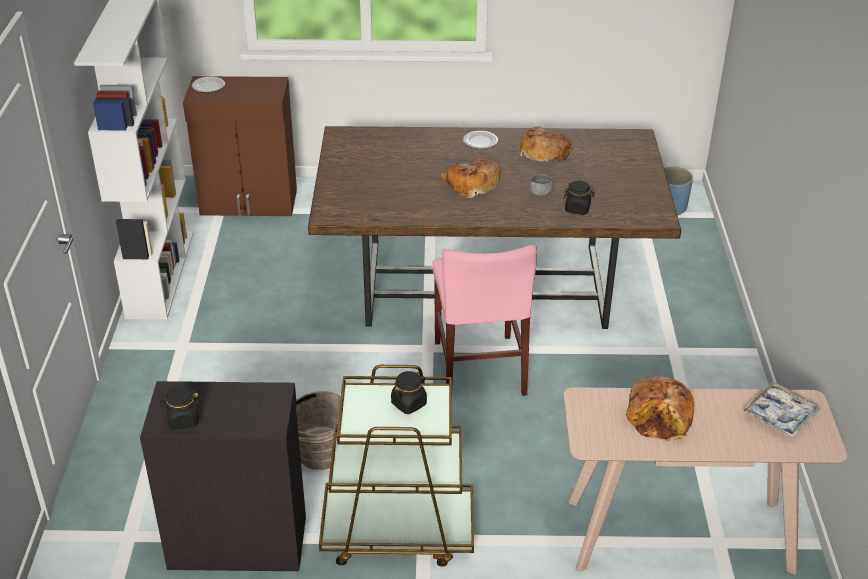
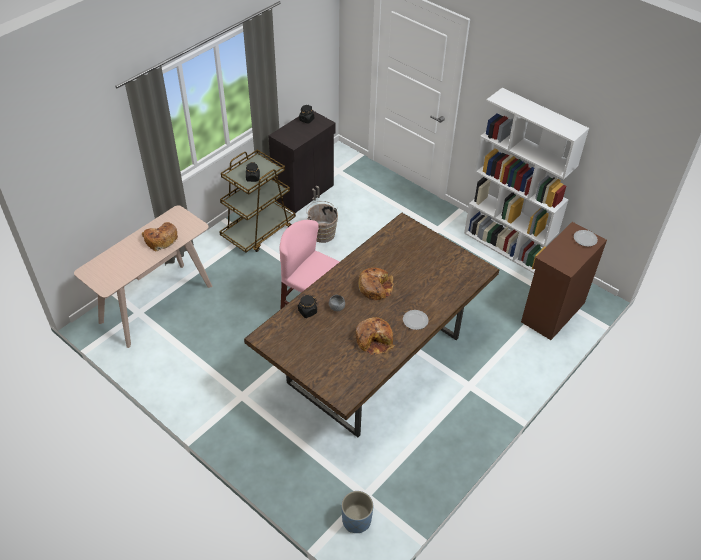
camera: 130 degrees right, 10 degrees up
tray [743,382,821,438] -> none

